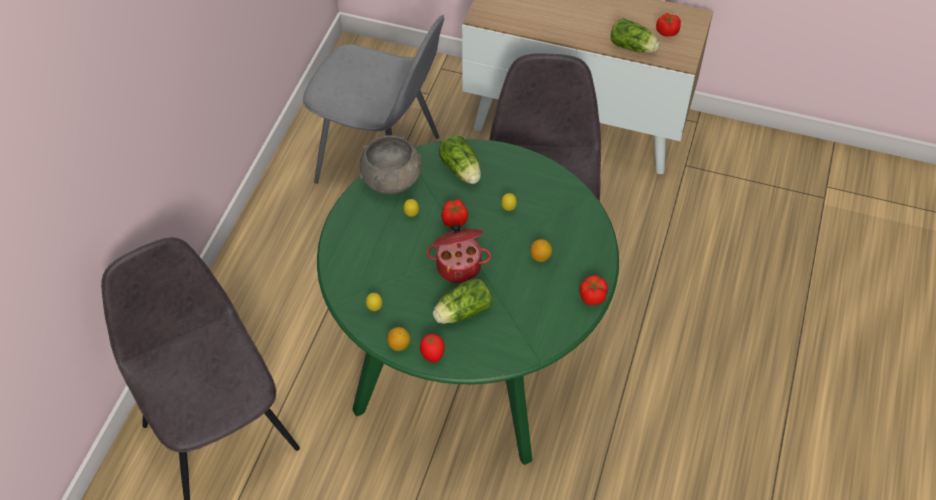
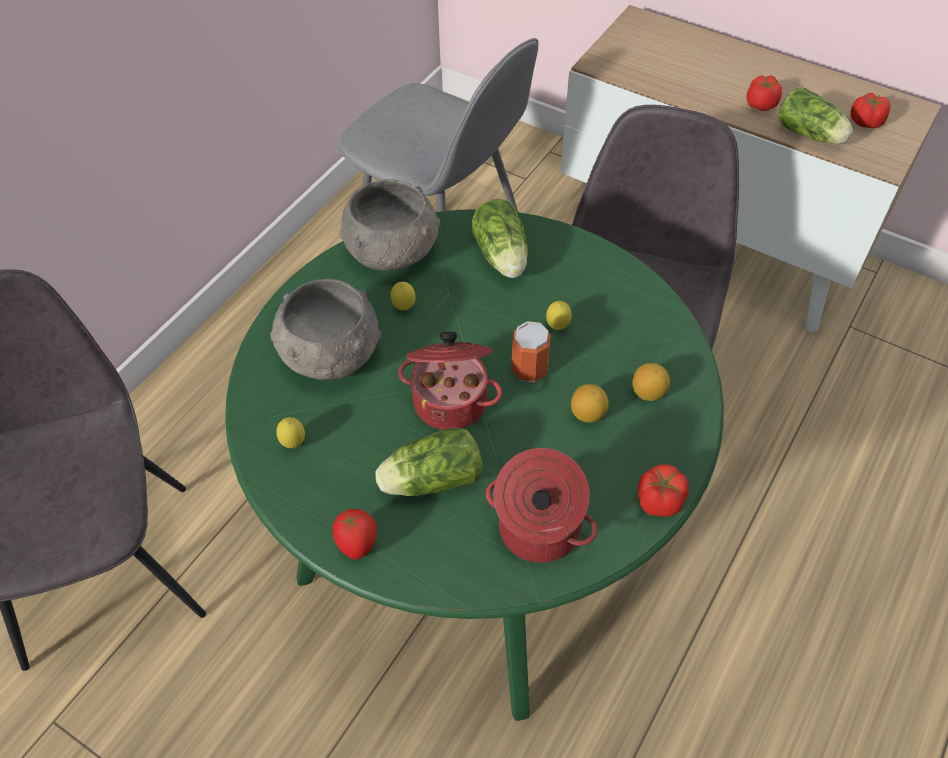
camera: 15 degrees right, 0 degrees up
lemon [387,327,410,351] -> lemon moved to [632,363,670,401]
tomato [441,199,468,227] -> tomato moved to [747,75,782,111]
none -> grey bowl [270,279,381,380]
none -> cooking pot [486,448,598,563]
none -> can [511,321,551,382]

